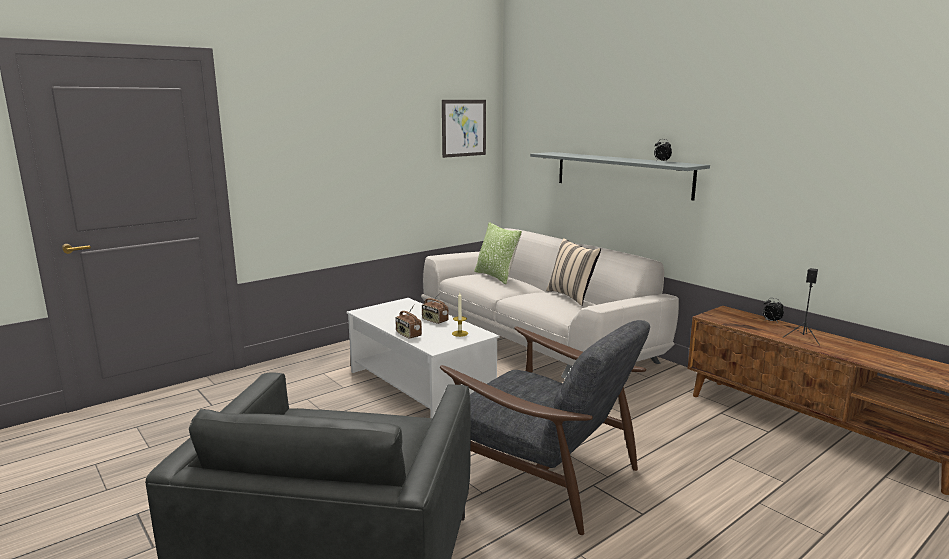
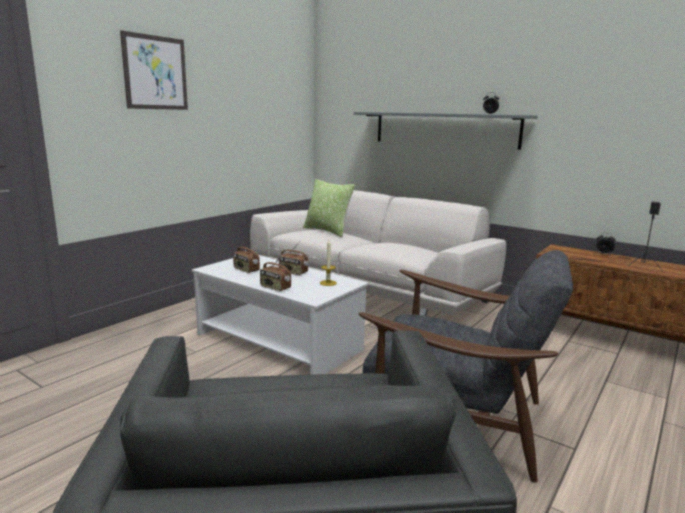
camera: 15 degrees left, 0 degrees up
picture [442,100,486,158] -> picture moved to [120,30,188,110]
beige pillow [546,238,601,306] -> none
none -> radio [233,240,260,273]

